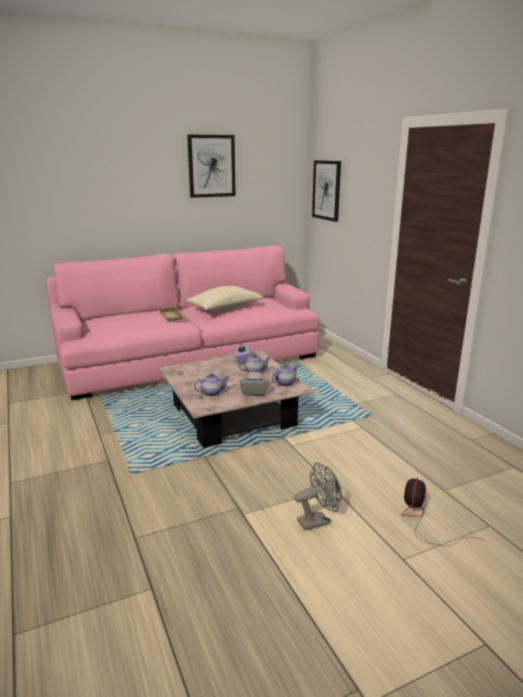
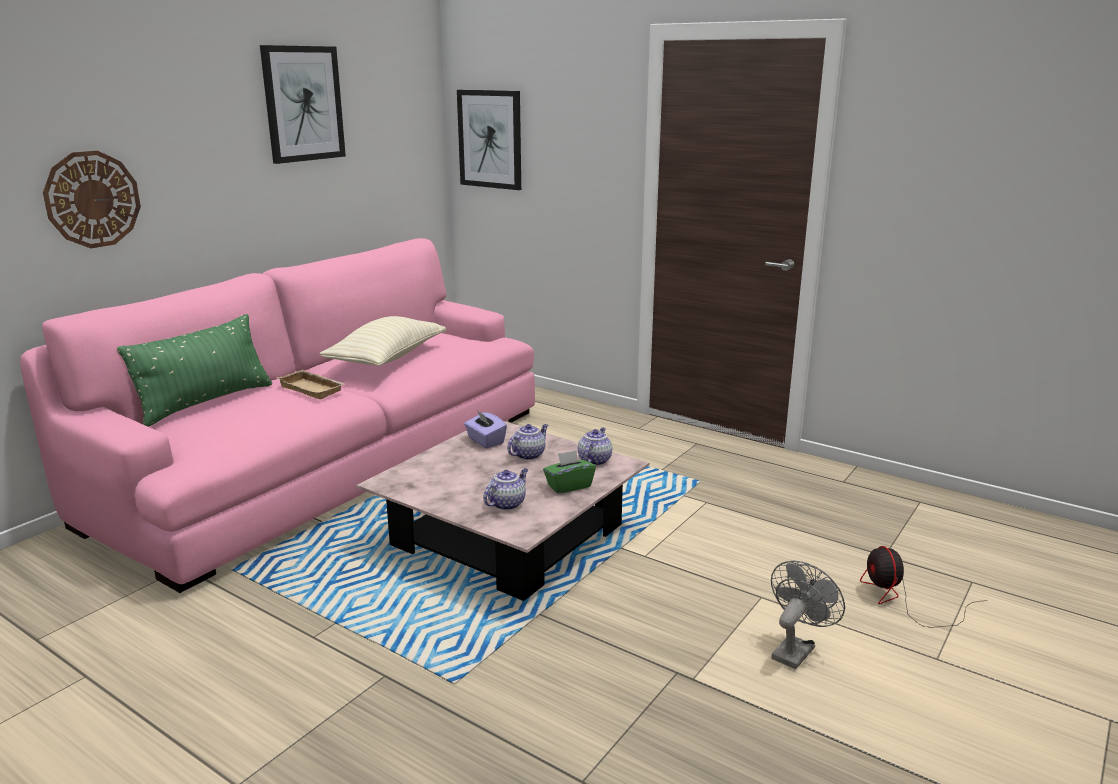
camera: 30 degrees left, 0 degrees up
grey tissue box [240,372,268,396] -> green tissue box [543,450,596,494]
none -> wall clock [43,151,141,248]
none -> green pillow [117,314,272,427]

